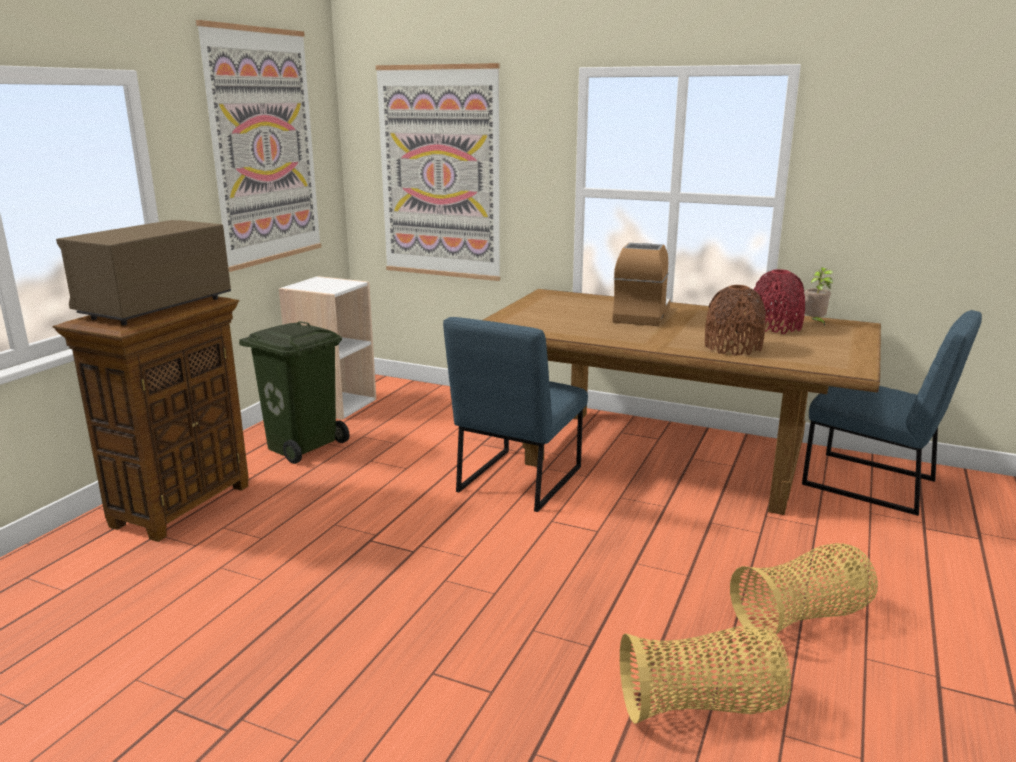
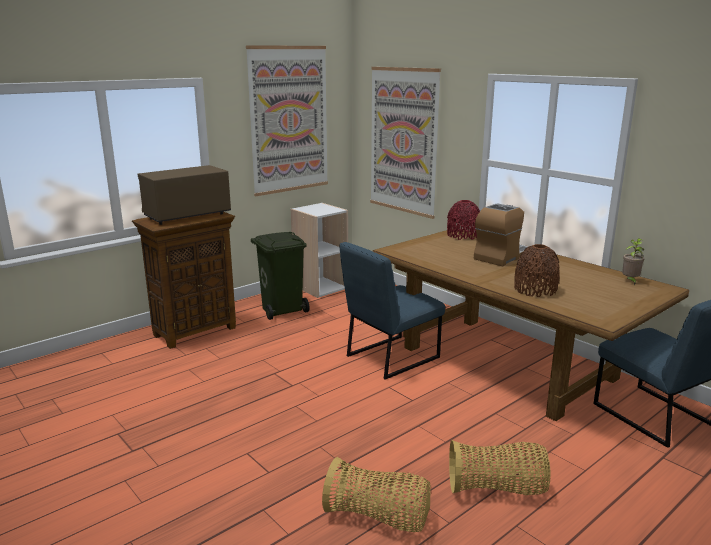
camera: 25 degrees right, 0 degrees up
red vase [749,269,805,334] -> red vase moved to [447,200,480,240]

